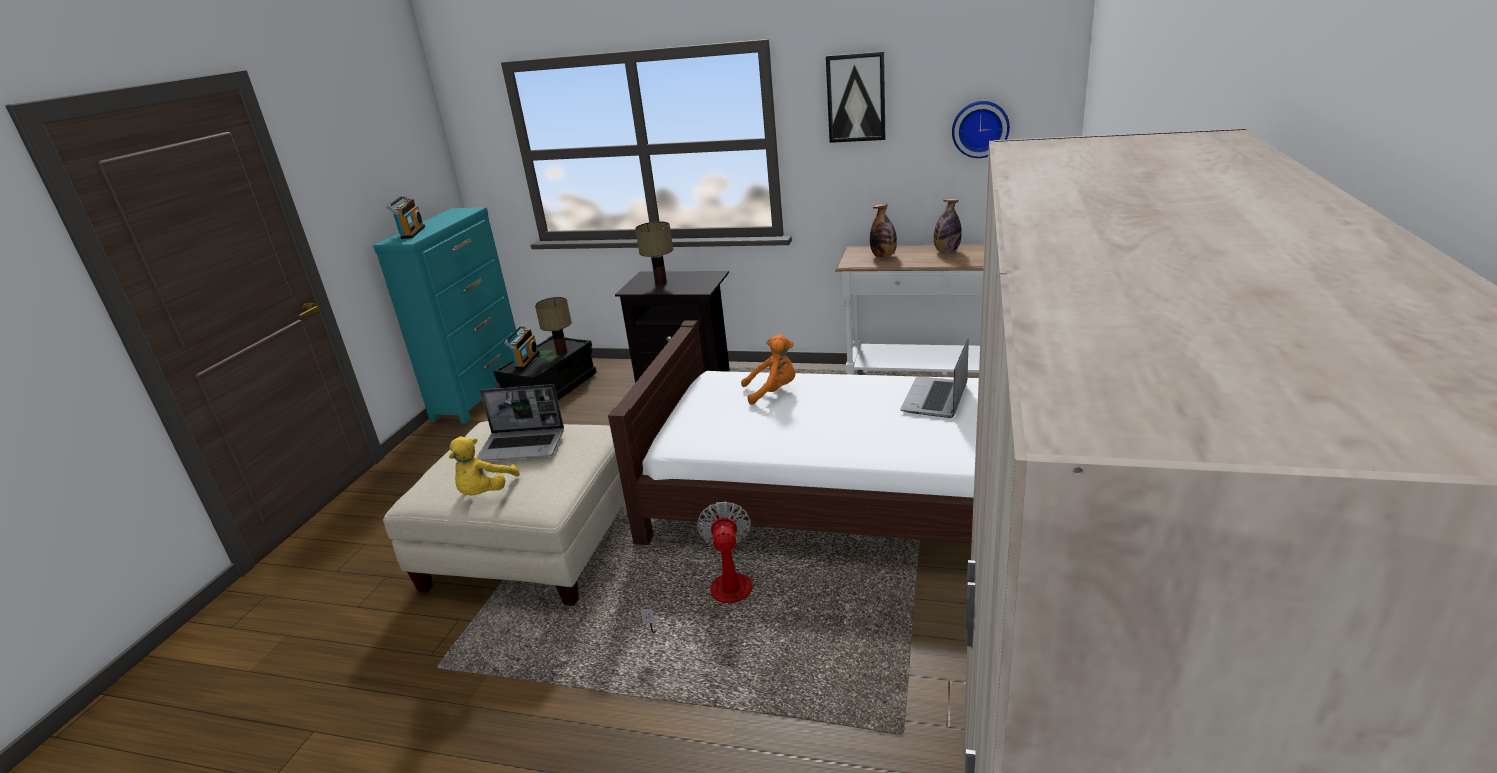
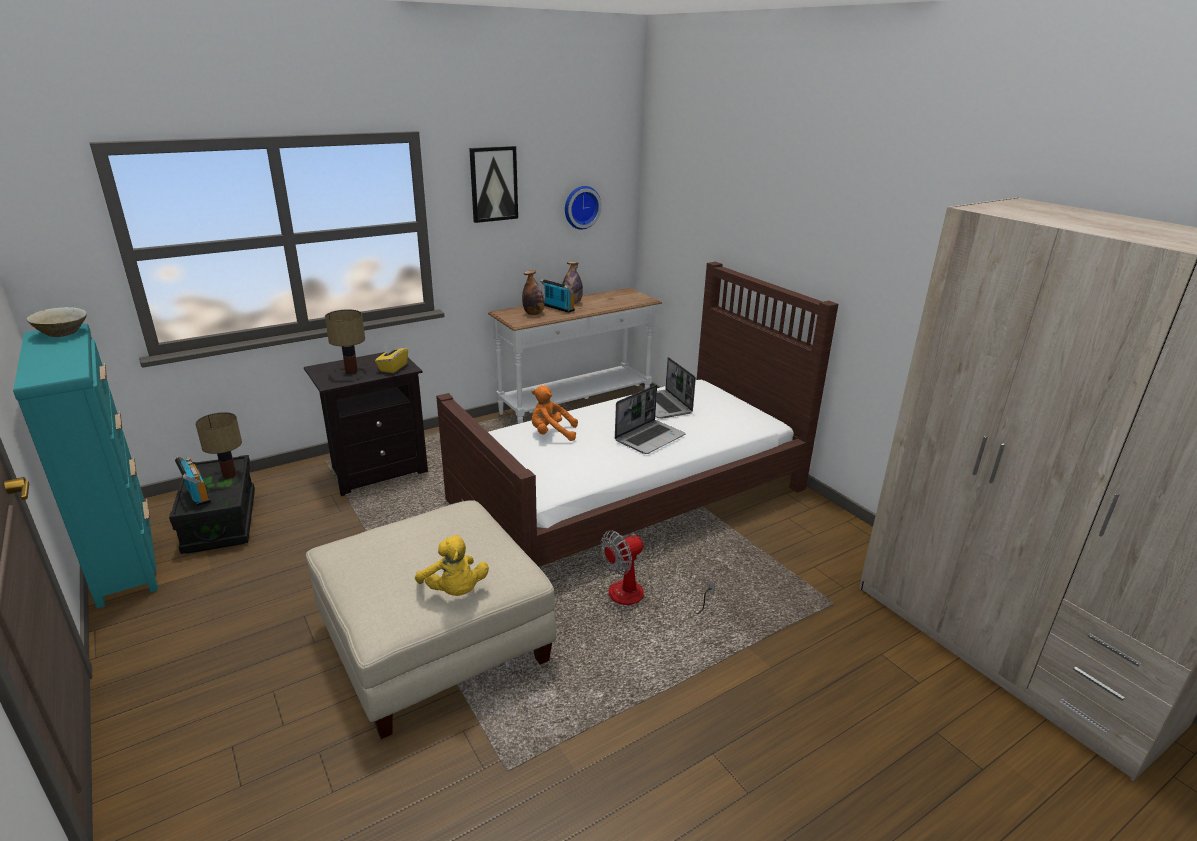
camera: 50 degrees left, 0 degrees up
radio [387,195,425,239] -> radio moved to [540,279,575,313]
laptop [476,384,564,461] -> laptop moved to [615,385,686,454]
fan [640,501,752,633] -> fan turned 75 degrees counterclockwise [601,530,715,614]
orange plush toy [741,335,796,405] -> orange plush toy turned 120 degrees counterclockwise [532,385,578,441]
none -> beige bowl [27,307,87,337]
none -> yellow tissue box [375,342,408,373]

